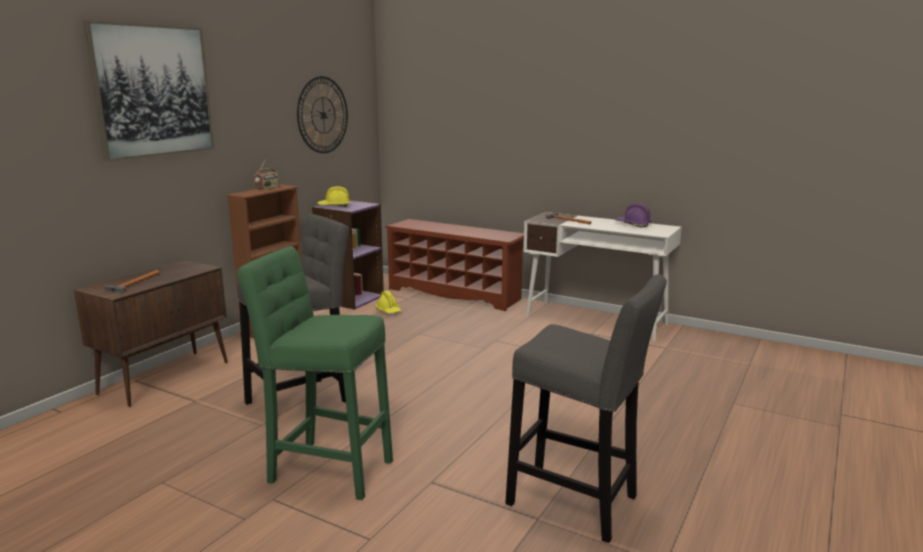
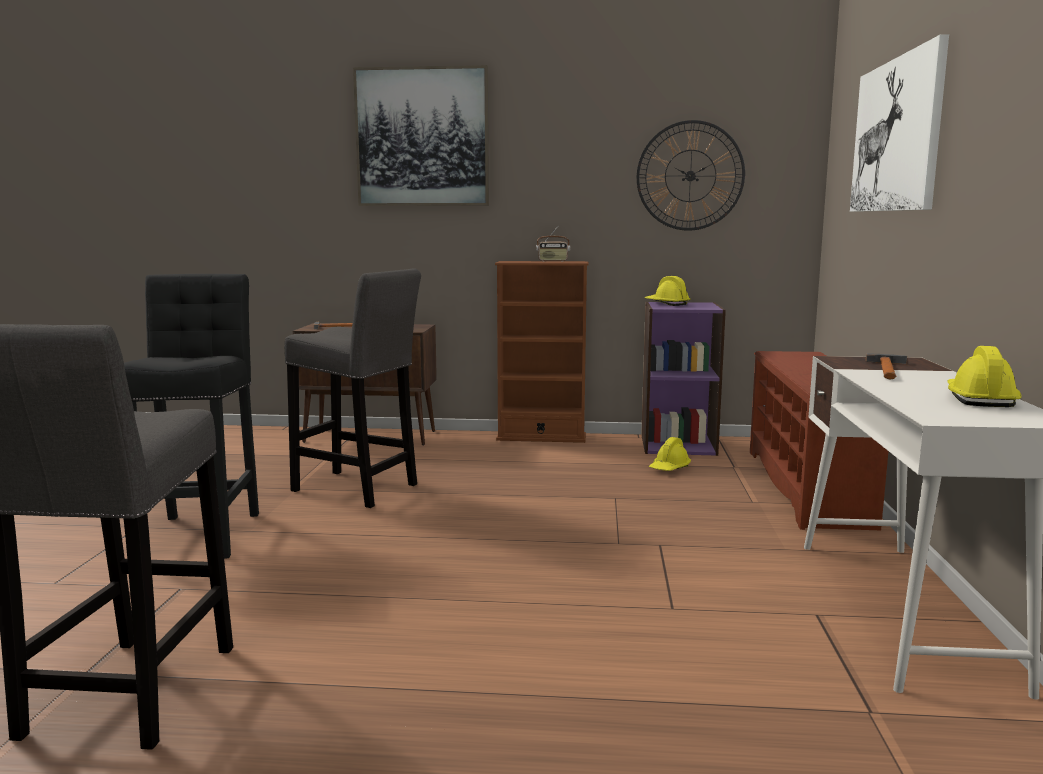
camera: 65 degrees right, 5 degrees down
green stool [237,246,393,500] -> black stool [124,274,259,559]
purple hard hat [615,203,652,228] -> yellow hard hat [947,346,1022,407]
none -> picture [850,34,949,212]

